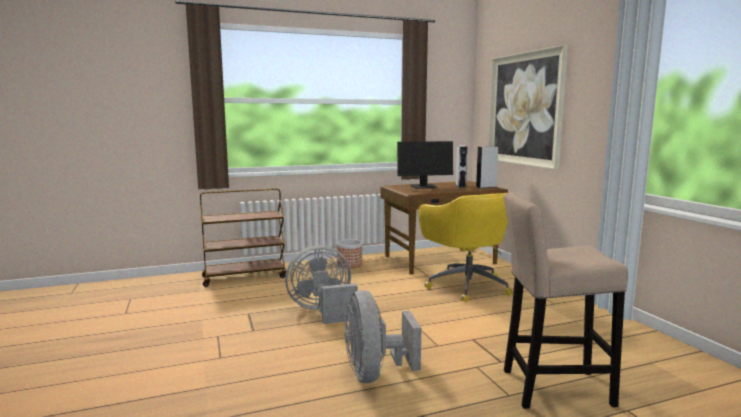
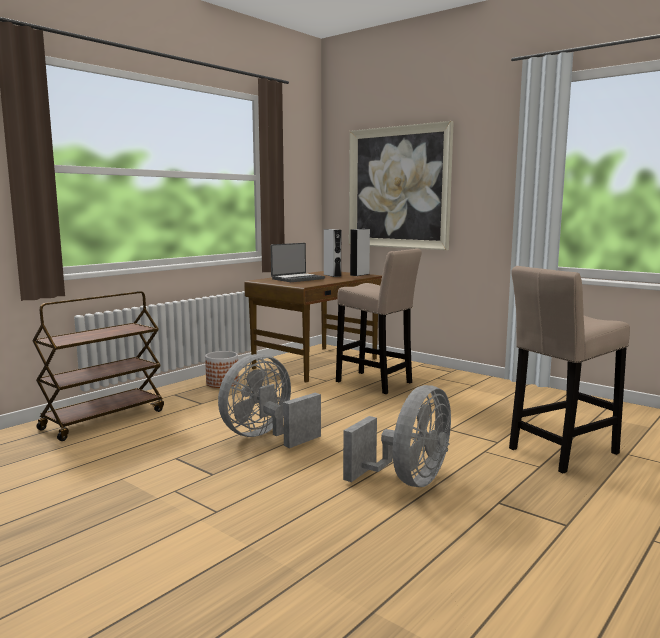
camera: 30 degrees left, 0 degrees up
grey fan [345,290,422,383] -> grey fan turned 105 degrees counterclockwise [343,385,451,487]
monitor [397,141,453,189] -> laptop [271,243,325,282]
yellow office chair [418,193,513,302] -> beige stool [336,249,422,394]

